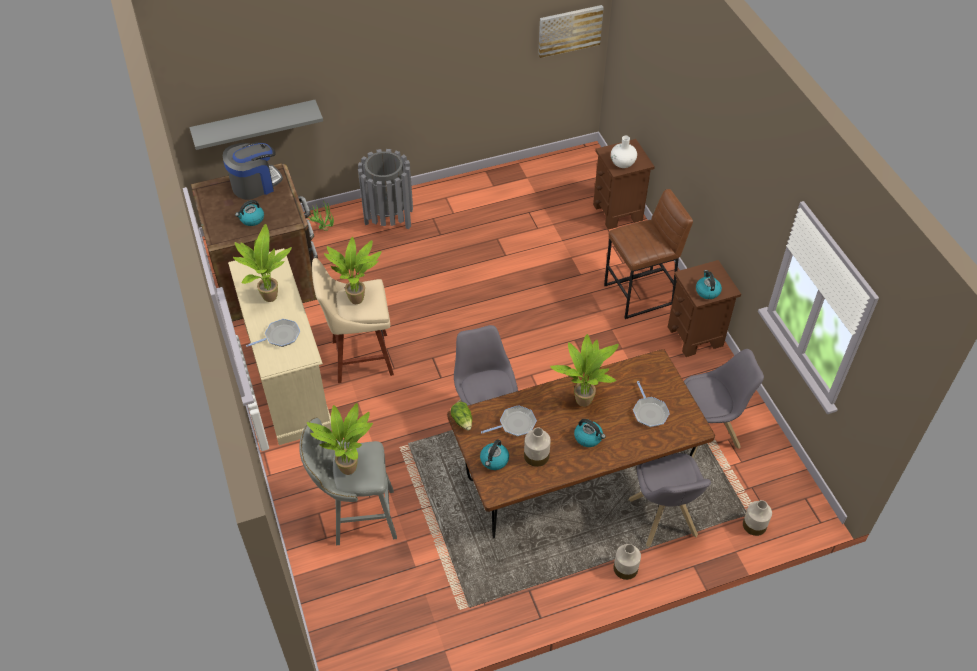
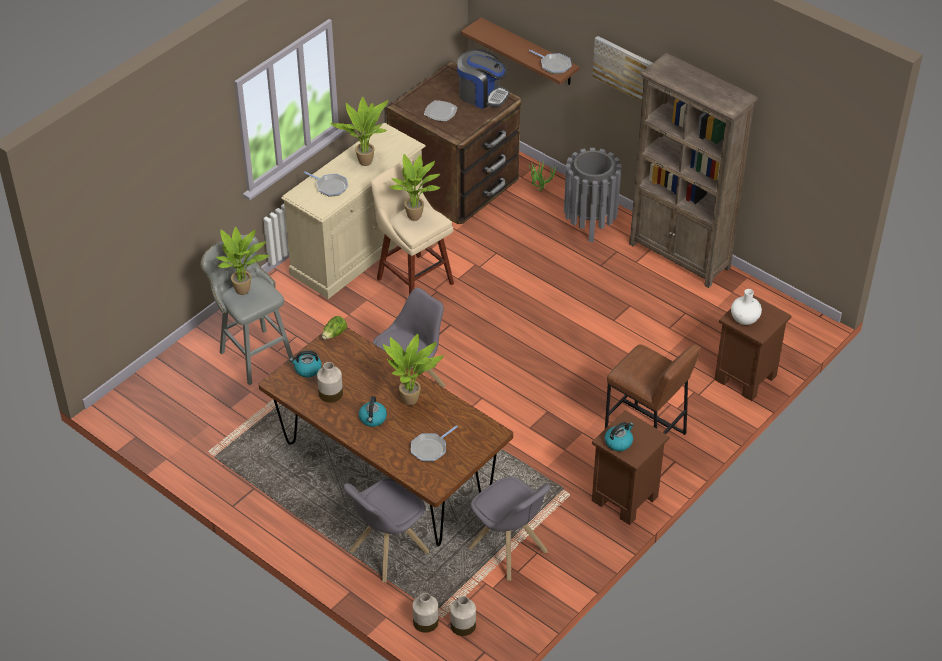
camera: 60 degrees right, 5 degrees down
grey shelf [190,100,323,150] -> brown shelf [461,17,579,85]
kettle [235,200,264,226] -> plate [424,100,457,122]
frying pan [481,405,537,436] -> frying pan moved to [529,50,572,74]
picture [538,5,604,58] -> picture moved to [593,36,652,101]
beige vase [613,544,641,580] -> beige vase moved to [450,596,476,636]
none -> brown bookcase [629,53,758,288]

